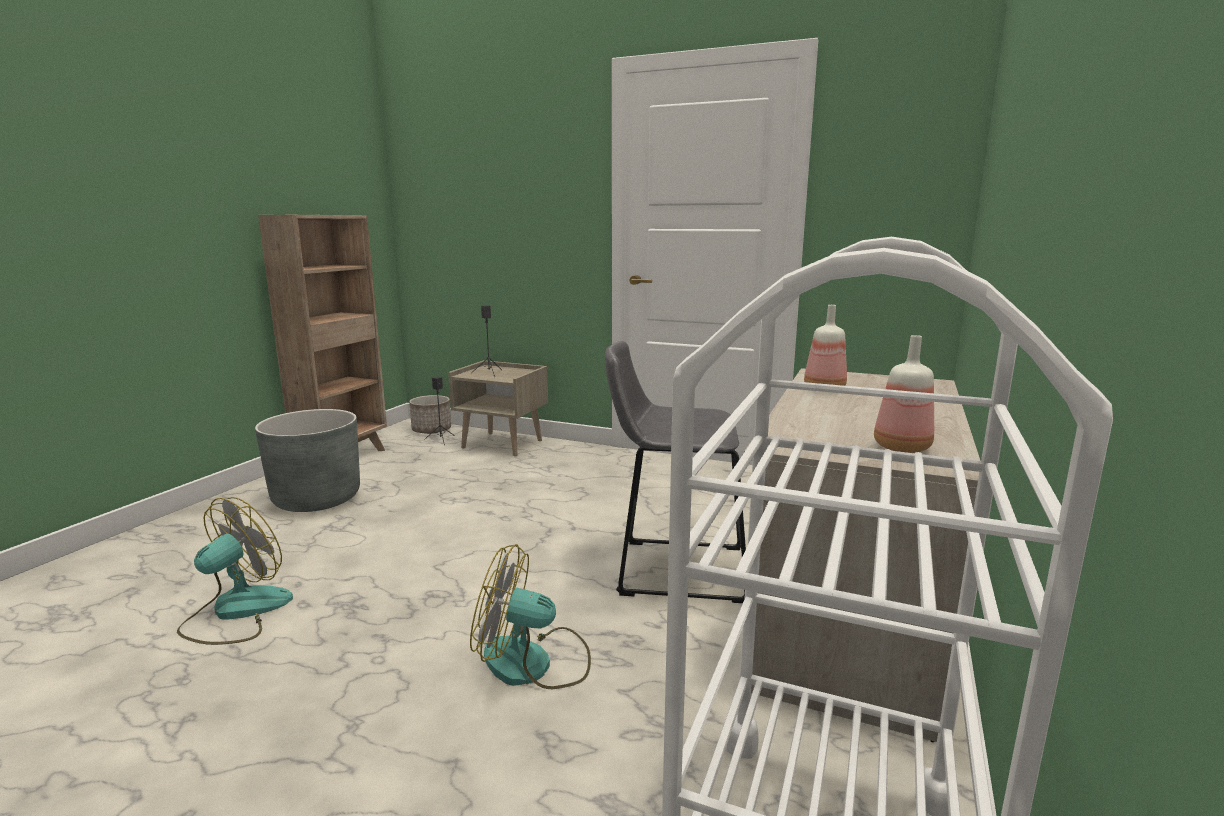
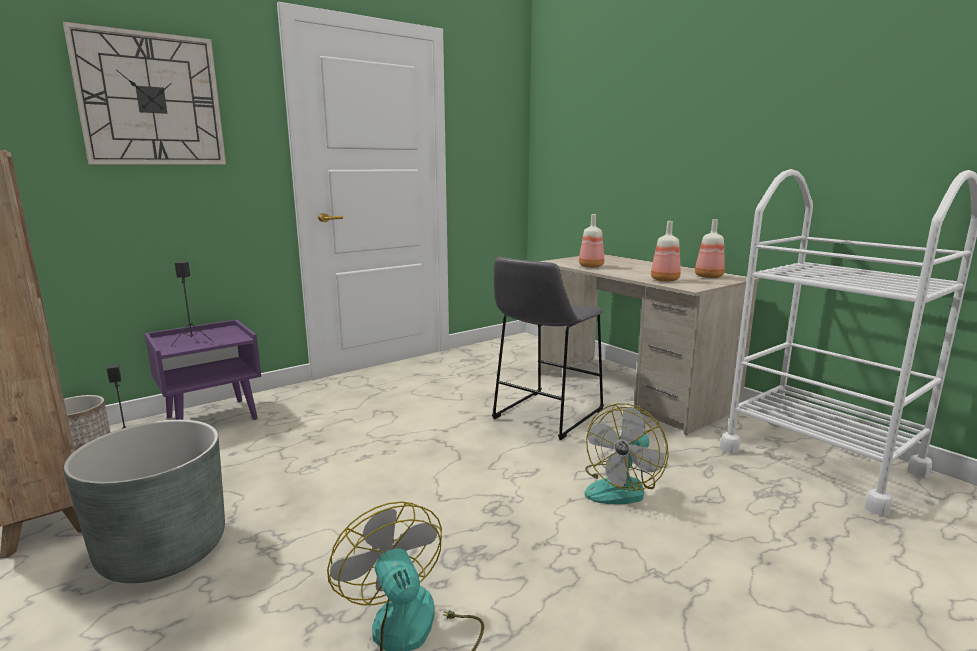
camera: 60 degrees left, 0 degrees up
beige nightstand [448,360,548,456] -> purple nightstand [145,319,261,420]
none -> wall clock [63,22,226,165]
none -> bottle [651,221,681,282]

